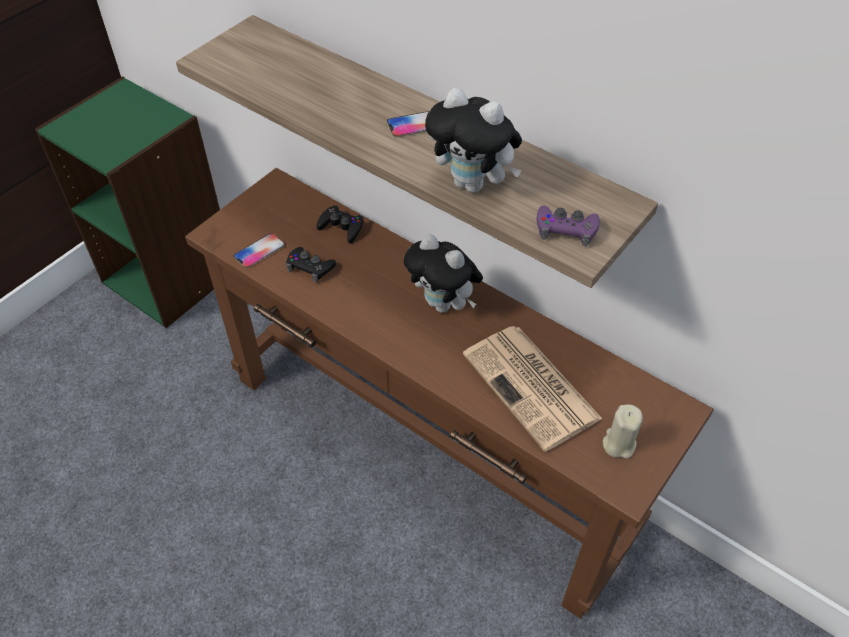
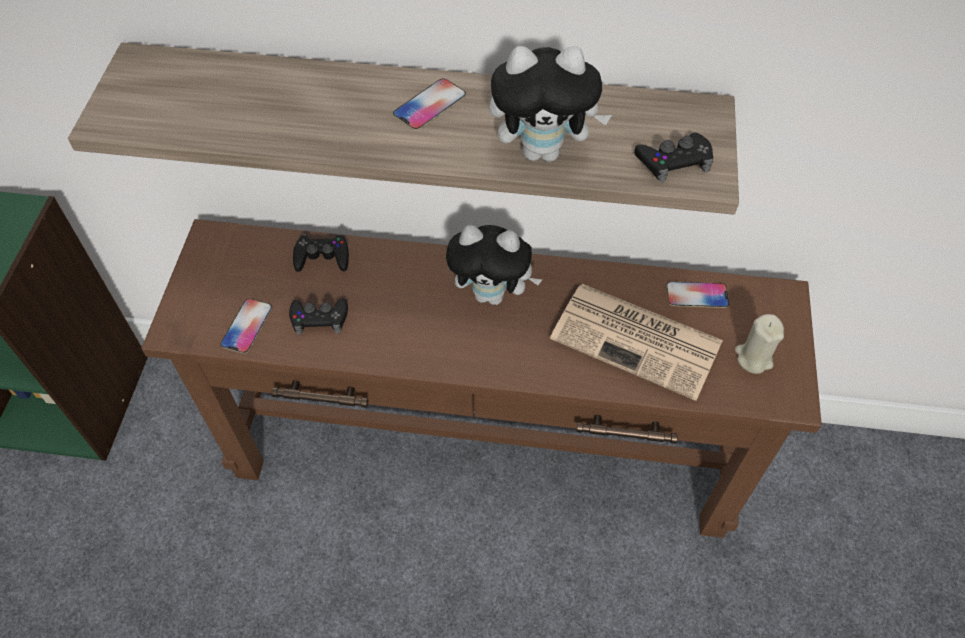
camera: 30 degrees left, 5 degrees up
purple game controller [537,205,600,246] -> black game controller [634,133,713,183]
none -> phone [666,281,729,308]

